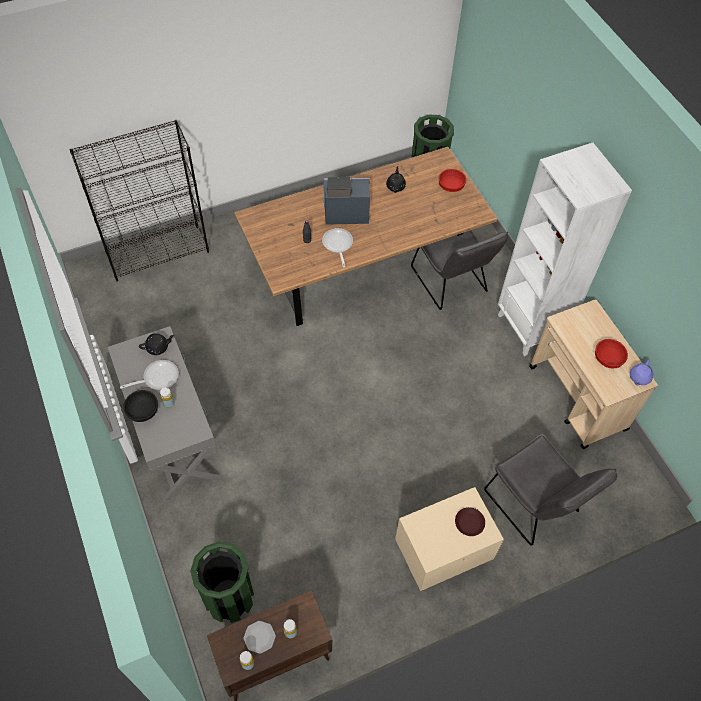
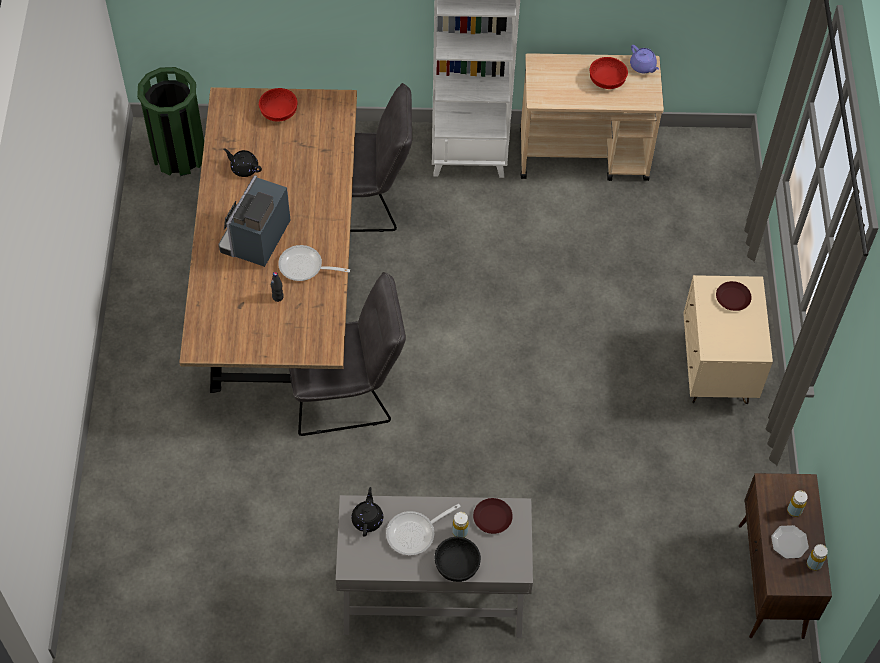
camera: 65 degrees left, 0 degrees up
black bookcase [70,120,209,282] -> none
frying pan [120,360,179,390] -> frying pan turned 120 degrees counterclockwise [386,504,461,555]
green trash can [190,541,254,623] -> none
grey chair [484,434,617,546] -> grey chair moved to [289,272,406,436]
none -> brown plate [473,498,513,534]

